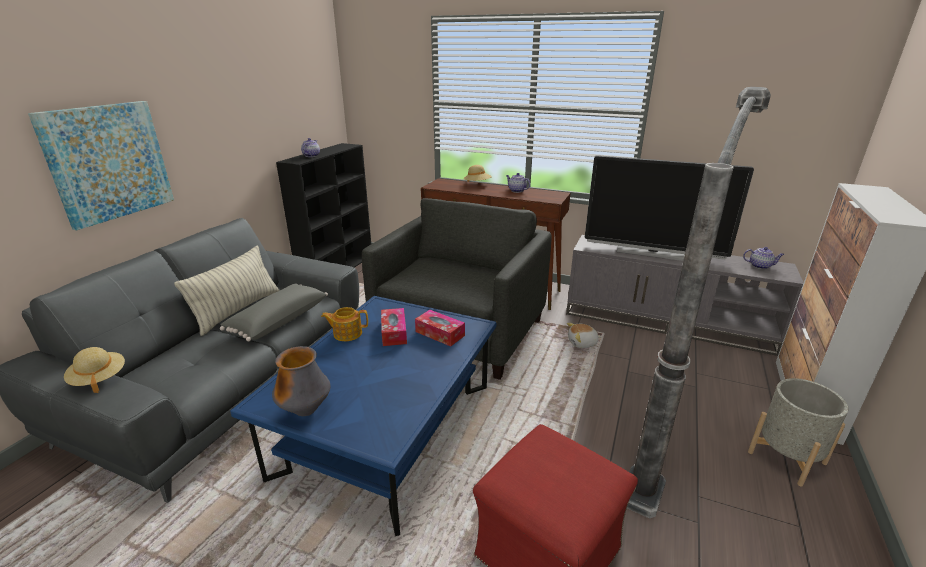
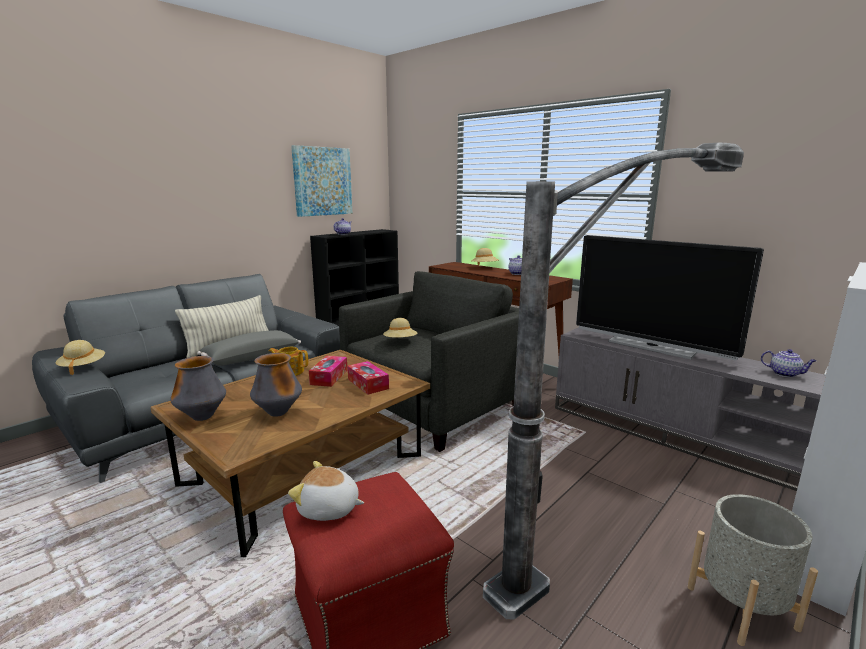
camera: 20 degrees right, 10 degrees down
picture [28,101,174,230] -> picture moved to [291,145,353,217]
blue coffee table [230,296,496,536] -> brown coffee table [150,350,430,557]
plush toy [567,323,601,348] -> plush toy moved to [288,461,364,521]
none -> vase [250,353,302,417]
none -> beige hat [383,318,417,338]

